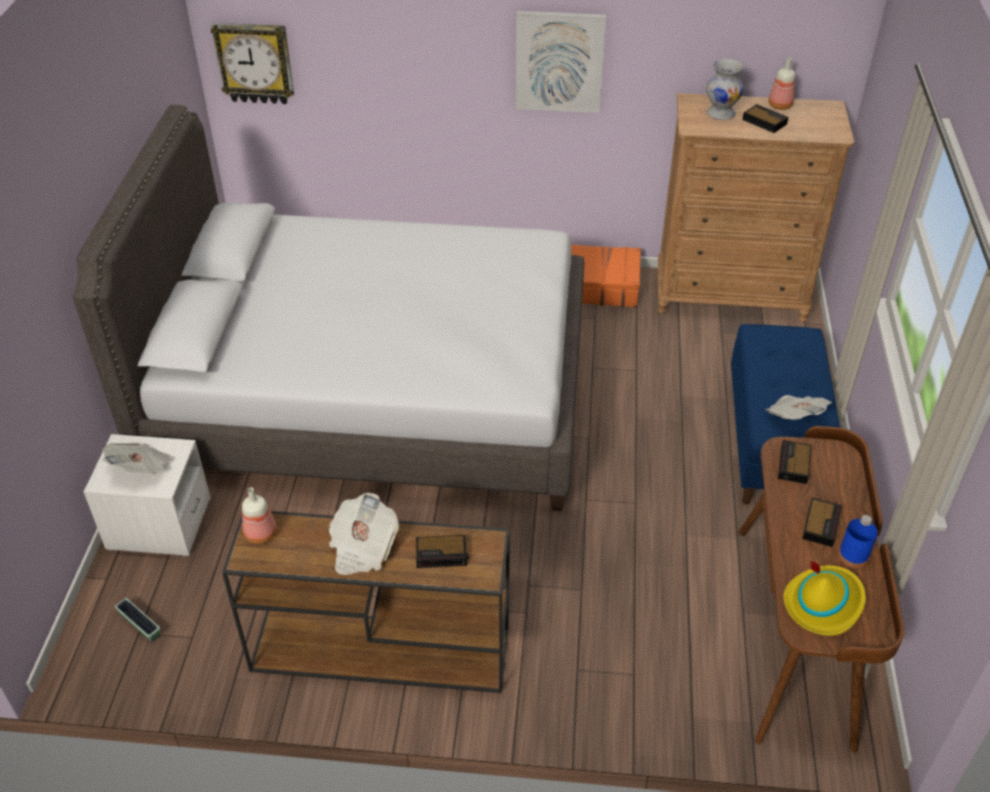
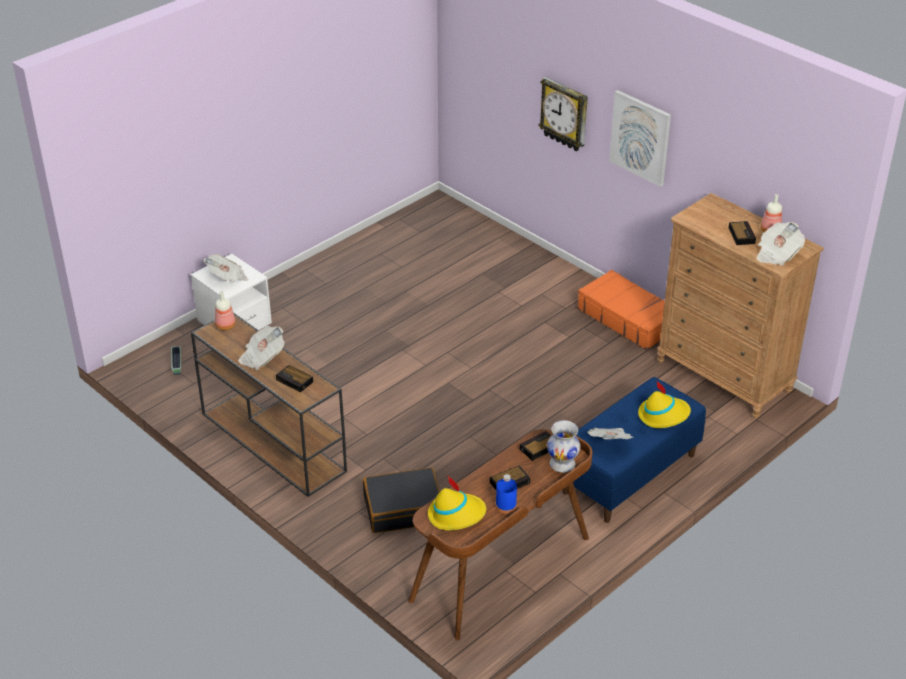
camera: 40 degrees right, 5 degrees down
grey bed [73,105,584,511] -> none
wall clock [211,23,294,104] -> wall clock moved to [539,77,588,151]
white vase [706,59,744,120] -> white vase moved to [547,420,580,473]
none -> black suitcase [363,467,440,533]
none -> yellow hat [638,380,691,428]
none -> newspaper [756,222,805,266]

